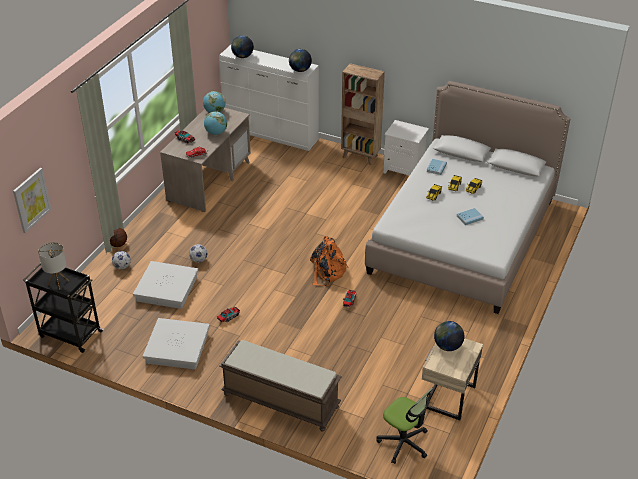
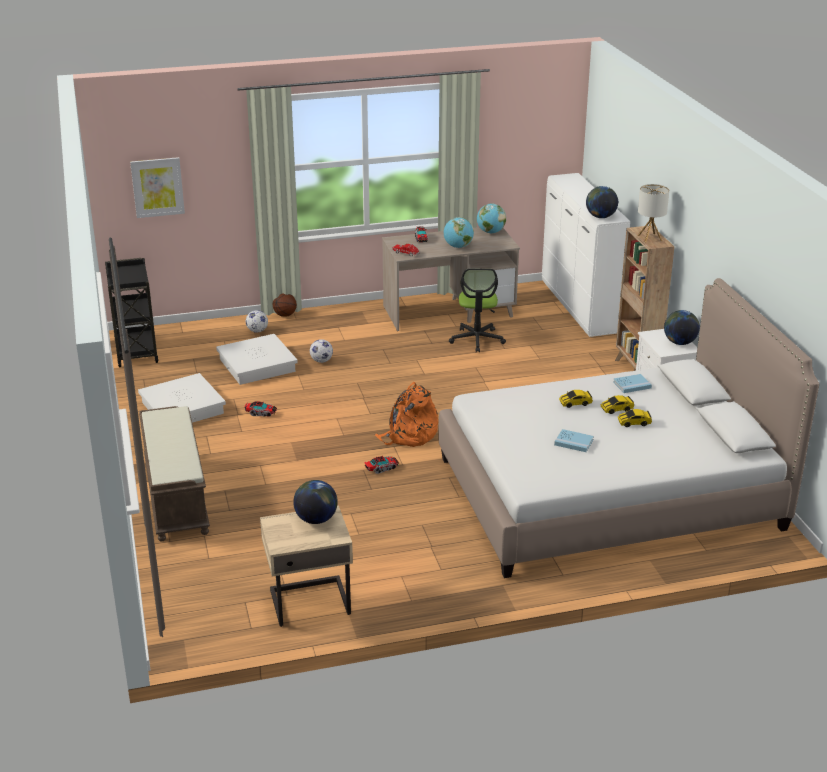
camera: 50 degrees right, 10 degrees down
table lamp [38,242,69,290] -> table lamp moved to [637,184,669,243]
globe [231,35,254,58] -> globe moved to [664,310,700,345]
office chair [376,388,433,464] -> office chair moved to [449,269,506,353]

